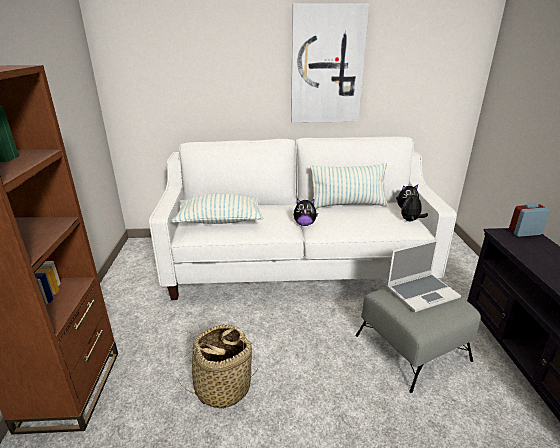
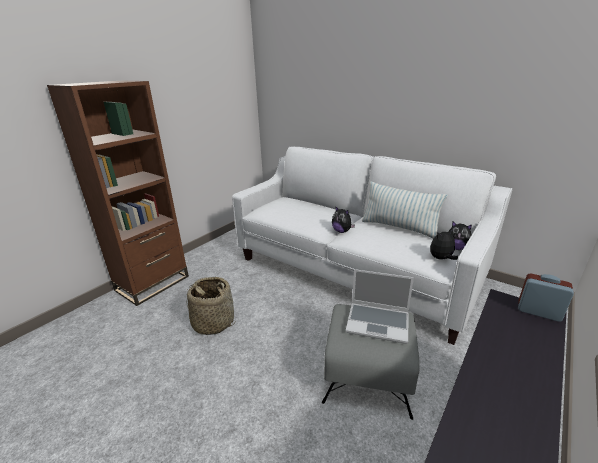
camera: 40 degrees right, 0 degrees up
pillow [172,194,263,224] -> none
picture [291,3,369,123] -> none

